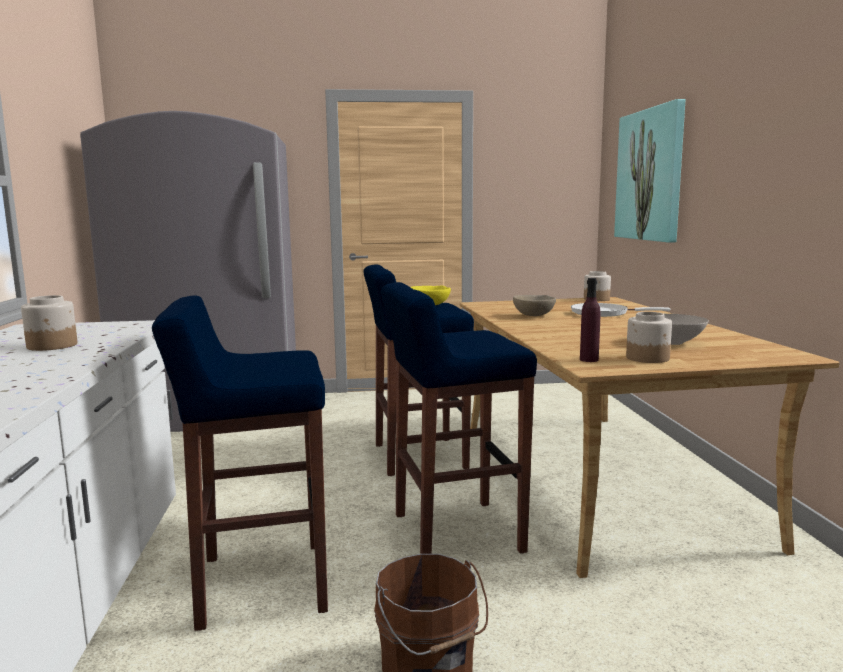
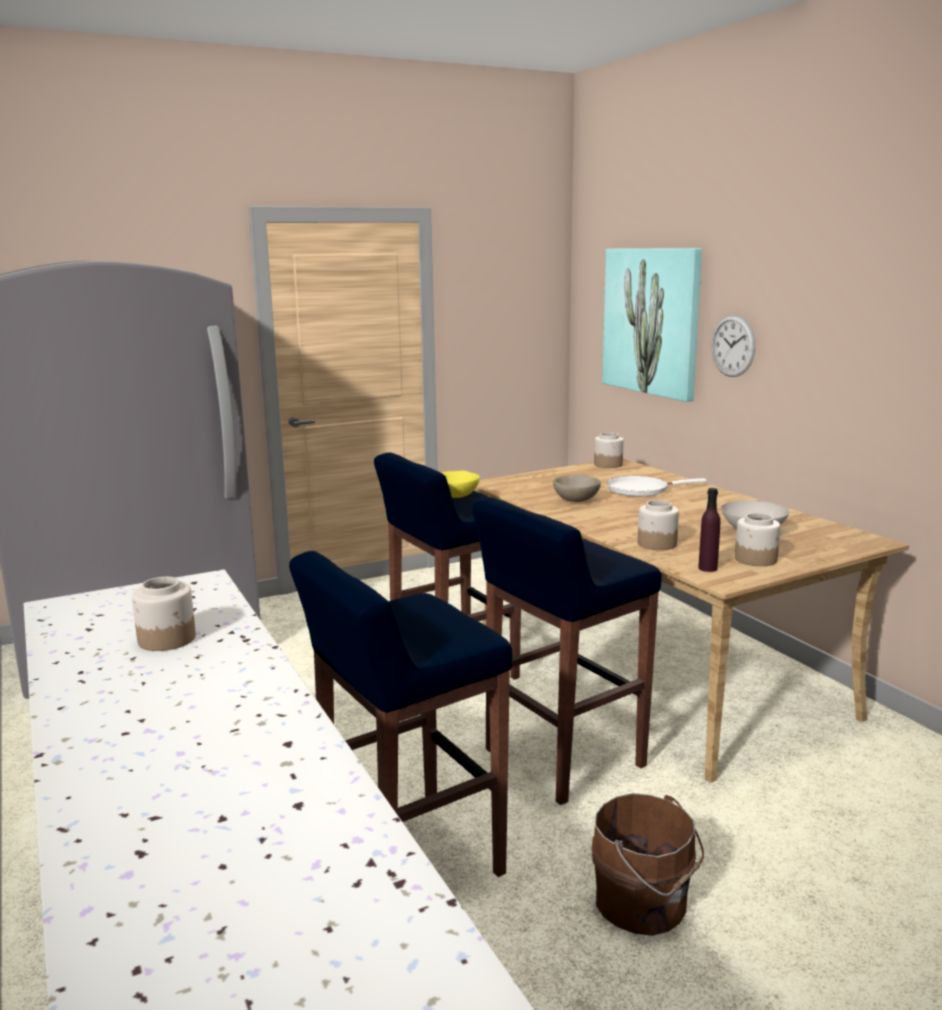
camera: 20 degrees left, 5 degrees up
none -> jar [638,500,679,550]
none -> wall clock [711,315,755,377]

